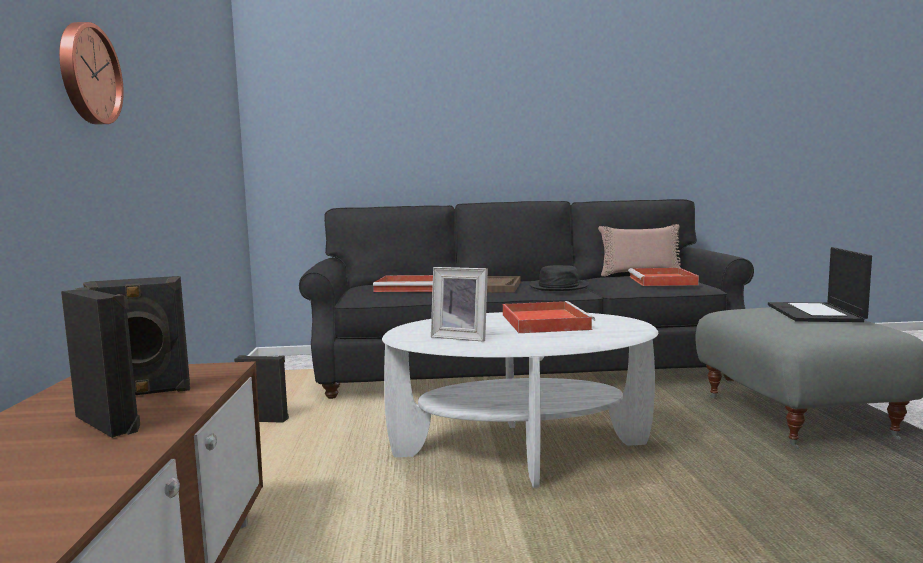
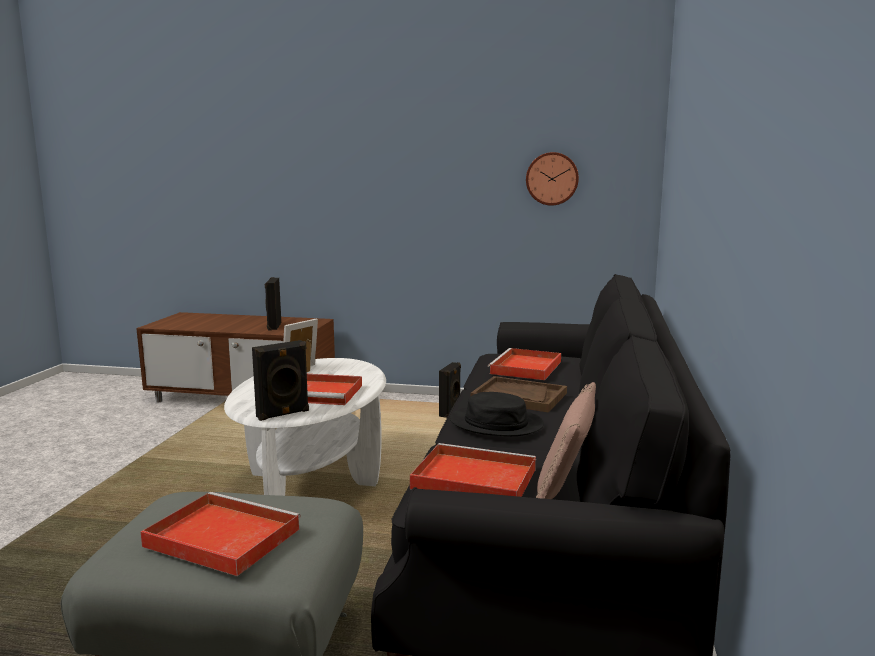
camera: 105 degrees right, 5 degrees up
wall clock [59,22,124,124] -> wall clock moved to [526,152,579,206]
black speaker [61,287,140,438] -> black speaker moved to [252,340,309,421]
laptop [768,247,872,322] -> red tray [141,492,301,576]

